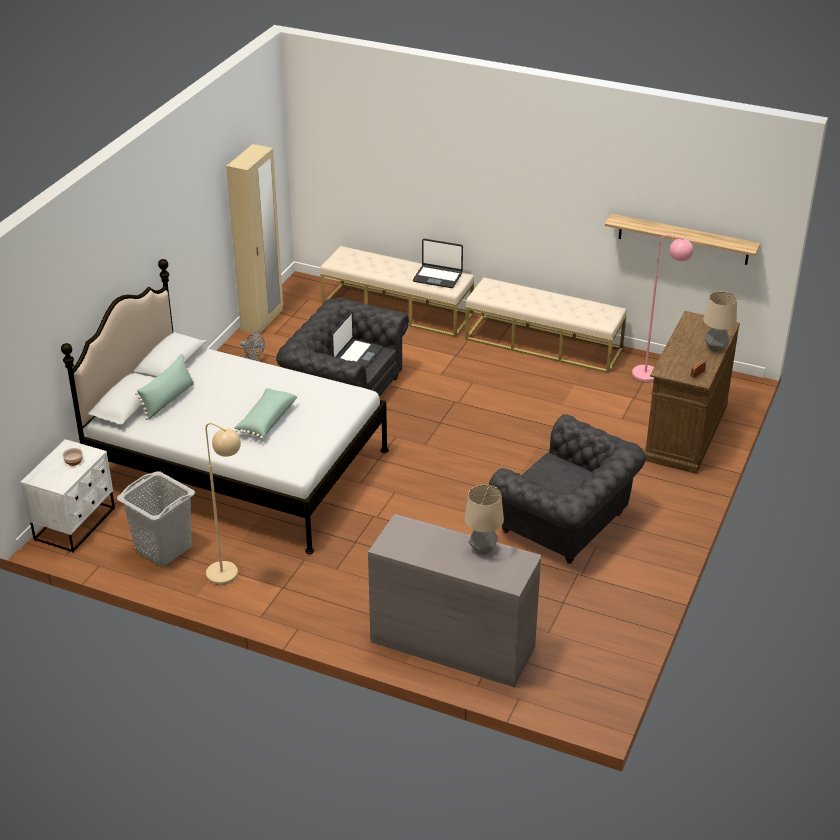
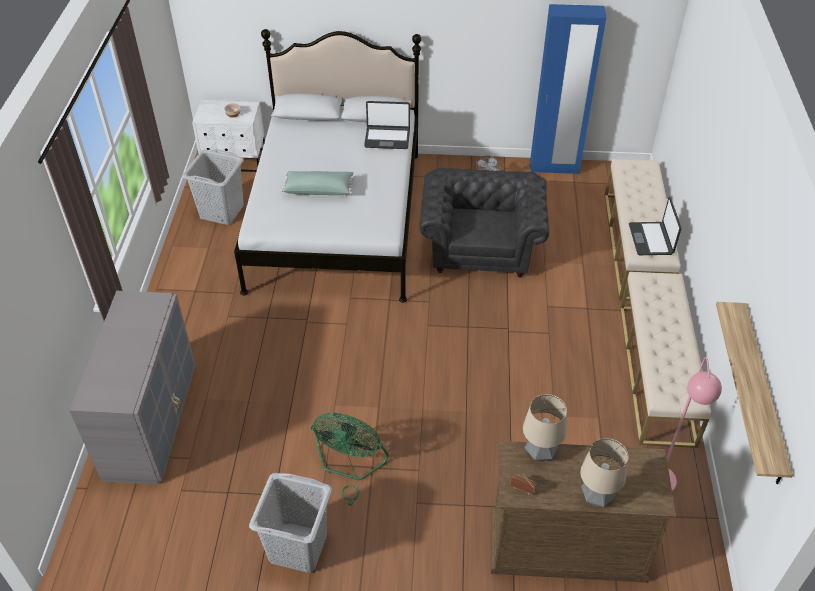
camera: 70 degrees right, 10 degrees up
green pillow [135,354,194,420] -> none
beige floor lamp [206,423,241,585] -> none
beige wardrobe [226,144,283,334] -> blue wardrobe [530,4,606,174]
laptop [331,312,383,368] -> laptop moved to [364,101,410,149]
table lamp [464,484,504,554] -> table lamp moved to [523,394,567,462]
grey armchair [489,414,647,564] -> green fan [311,413,389,506]
none -> grey laundry basket [249,473,332,572]

